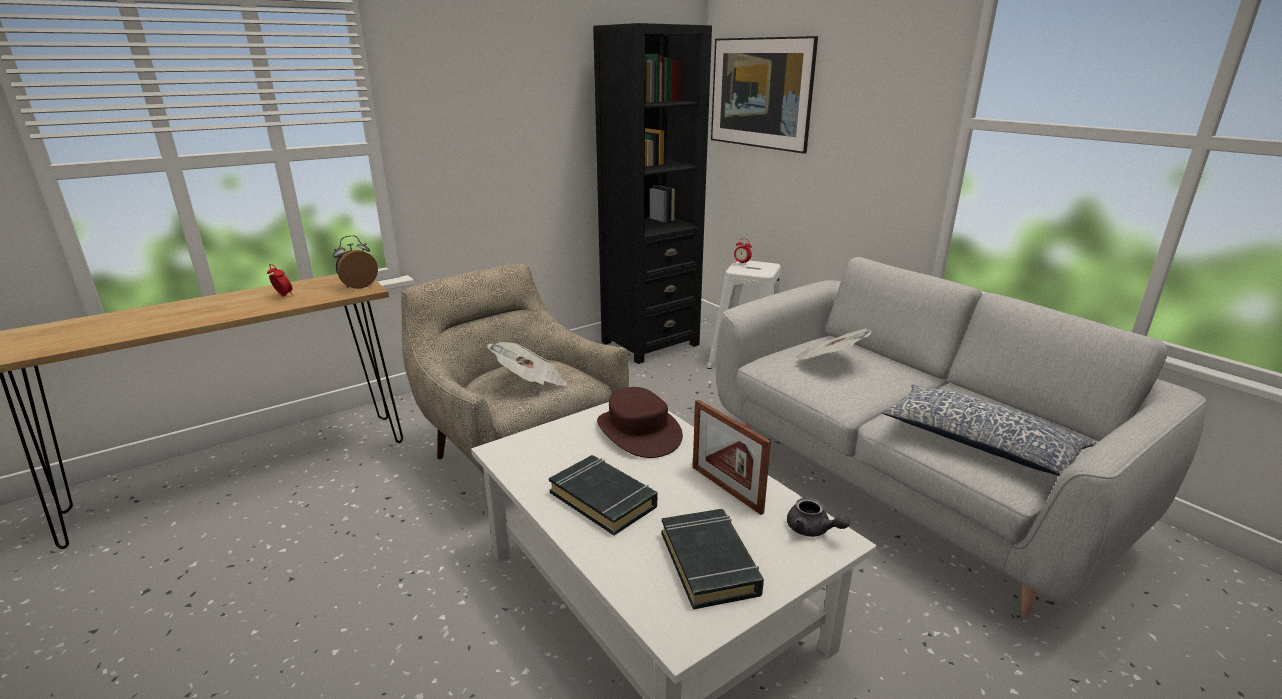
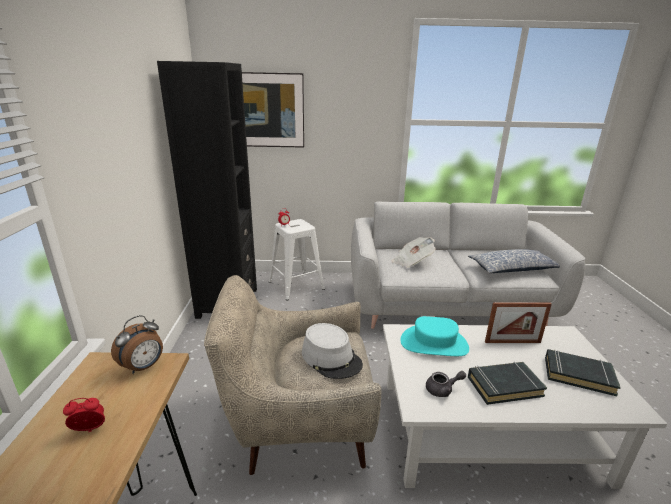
camera: 55 degrees left, 0 degrees up
alarm clock [333,235,378,289] -> alarm clock turned 135 degrees counterclockwise [111,315,163,374]
newspaper [487,342,568,386] -> grey hat [302,323,363,379]
brown hat [597,387,683,458] -> turquoise hat [400,316,469,356]
grey teapot [787,497,850,537] -> grey teapot moved to [426,371,466,397]

